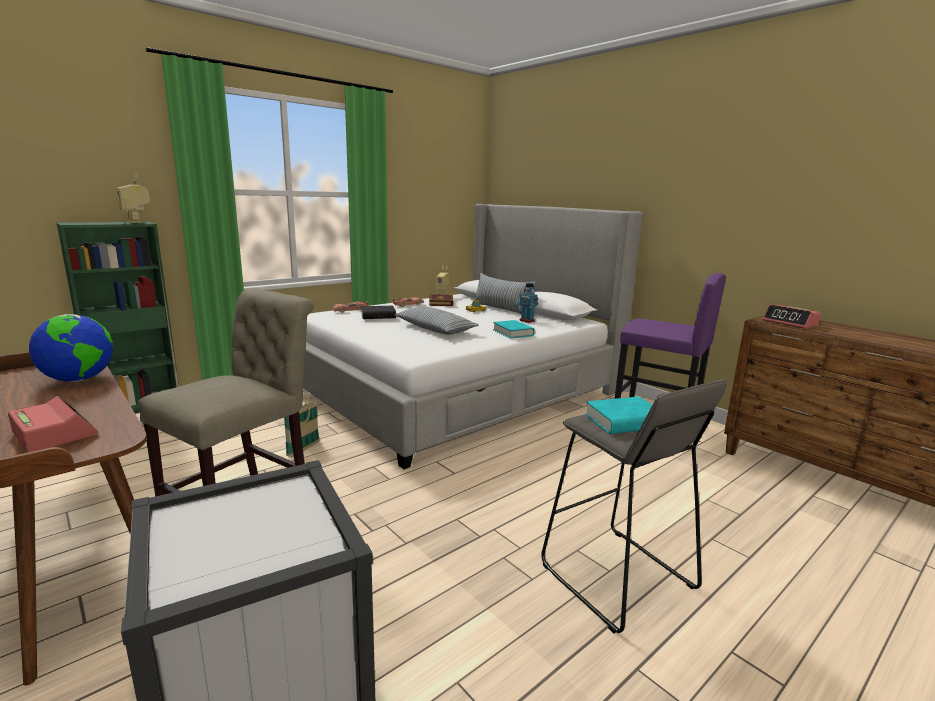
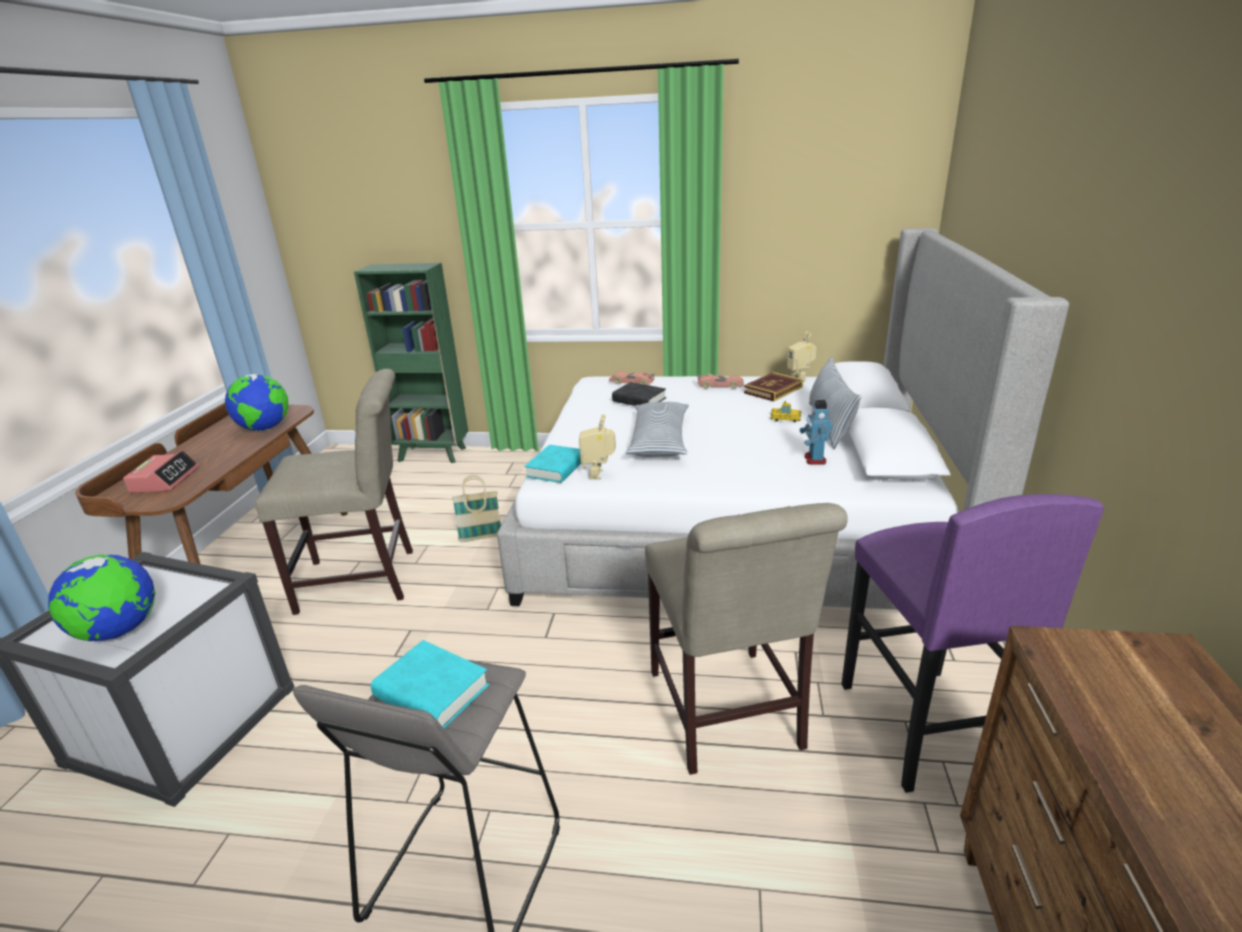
camera: 50 degrees right, 10 degrees up
toy robot [117,174,150,223] -> toy robot moved to [579,414,616,480]
turquoise book [493,320,535,338] -> turquoise book moved to [524,445,581,483]
alarm clock [762,304,821,329] -> none
none -> globe [48,555,155,641]
none -> beige chair [645,503,848,775]

